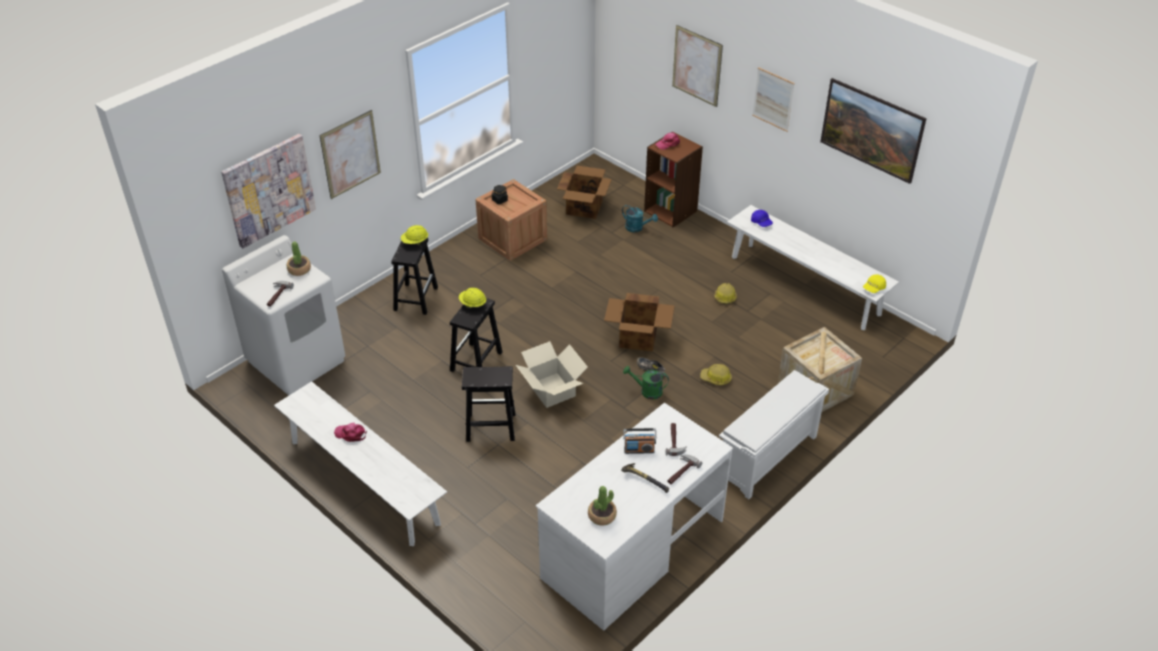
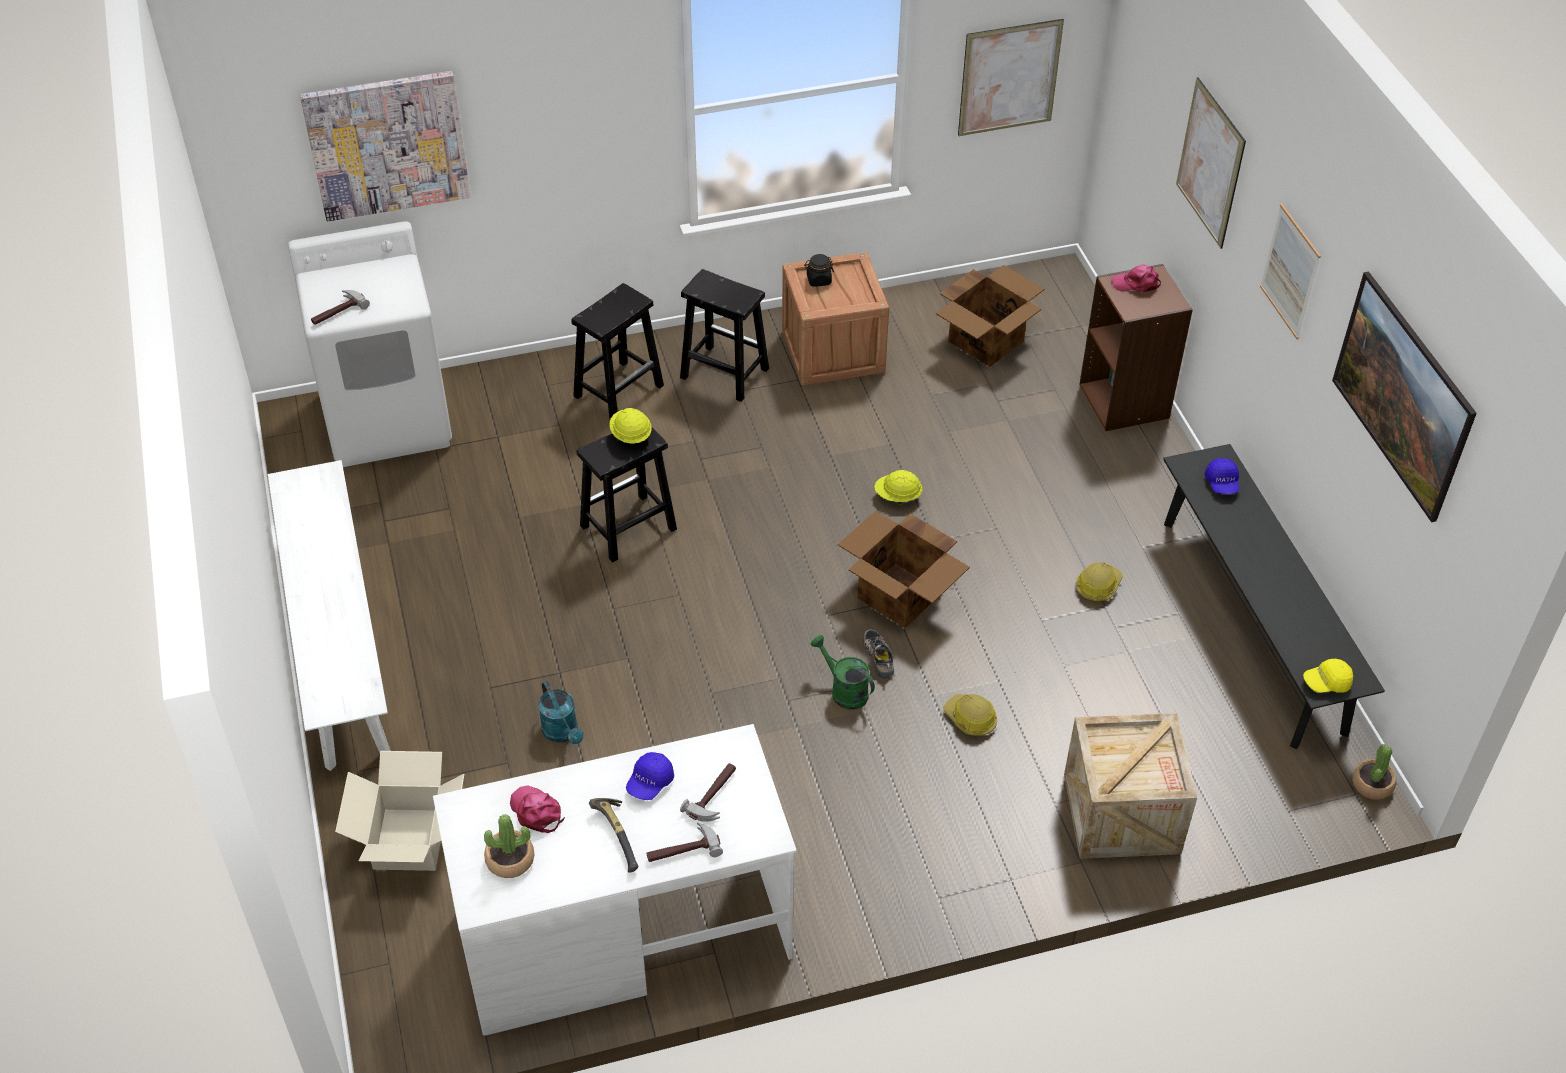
camera: 30 degrees right, 5 degrees up
potted plant [287,242,311,276] -> potted plant moved to [1352,744,1397,800]
picture [319,110,381,199] -> picture moved to [958,19,1064,136]
pink cap [334,423,367,442] -> pink cap moved to [510,785,565,833]
yellow hard hat [401,225,428,245] -> yellow hard hat moved to [874,470,923,505]
black stool [462,366,515,442] -> black stool moved to [680,269,769,402]
cardboard box [516,341,588,408] -> cardboard box moved to [335,751,464,871]
turquoise watering can [622,205,658,232] -> turquoise watering can moved to [538,681,584,744]
radio [623,428,657,454] -> blue cap [626,752,674,800]
white shoe rack [719,370,829,499] -> none
white bench [727,205,899,330] -> black bench [1163,444,1385,750]

